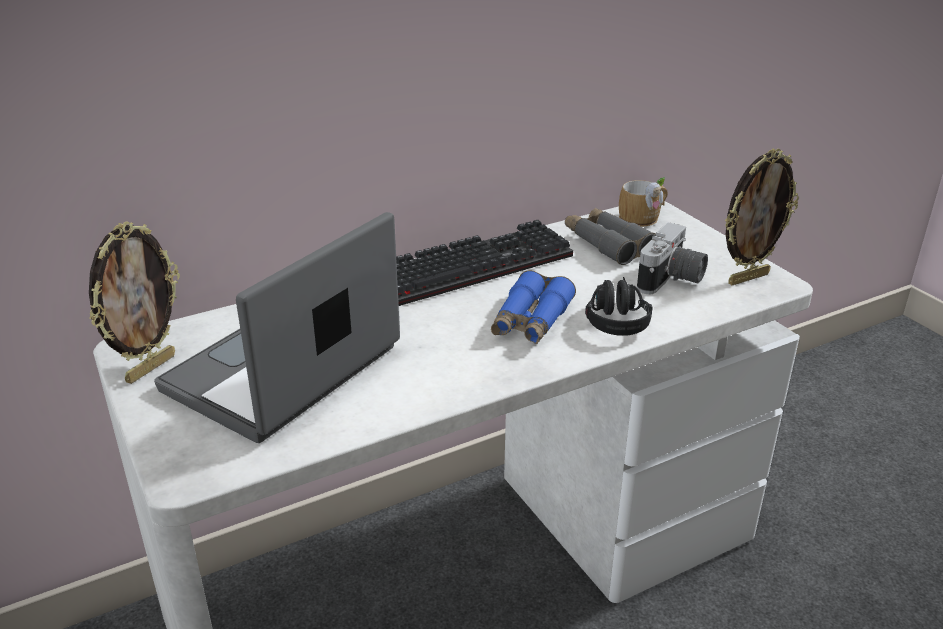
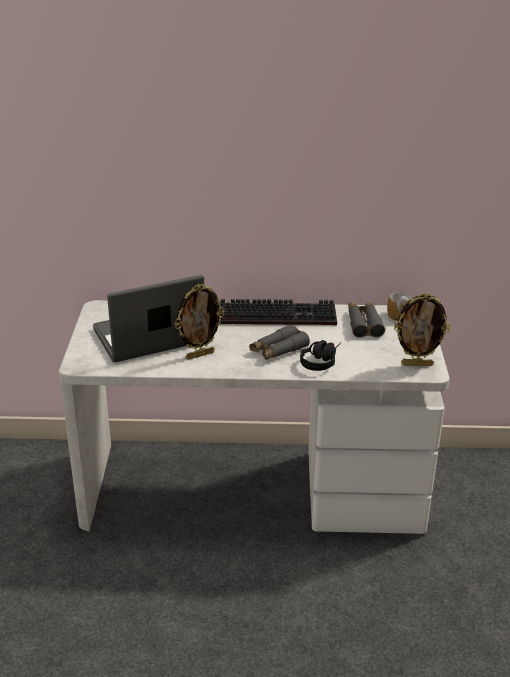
camera: 30 degrees right, 0 degrees up
picture frame [89,221,180,384] -> picture frame moved to [175,284,225,360]
blue binoculars [491,270,576,344] -> grey binoculars [249,324,310,360]
camera [637,222,708,295] -> none

